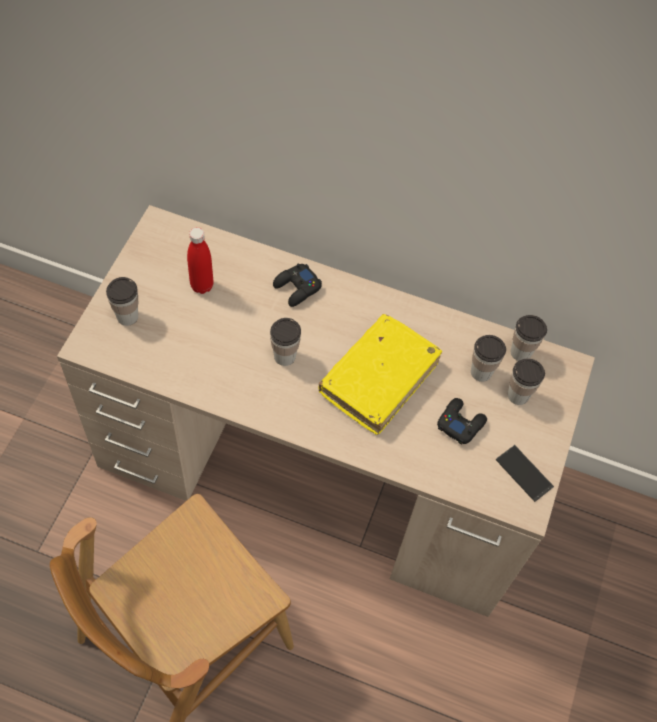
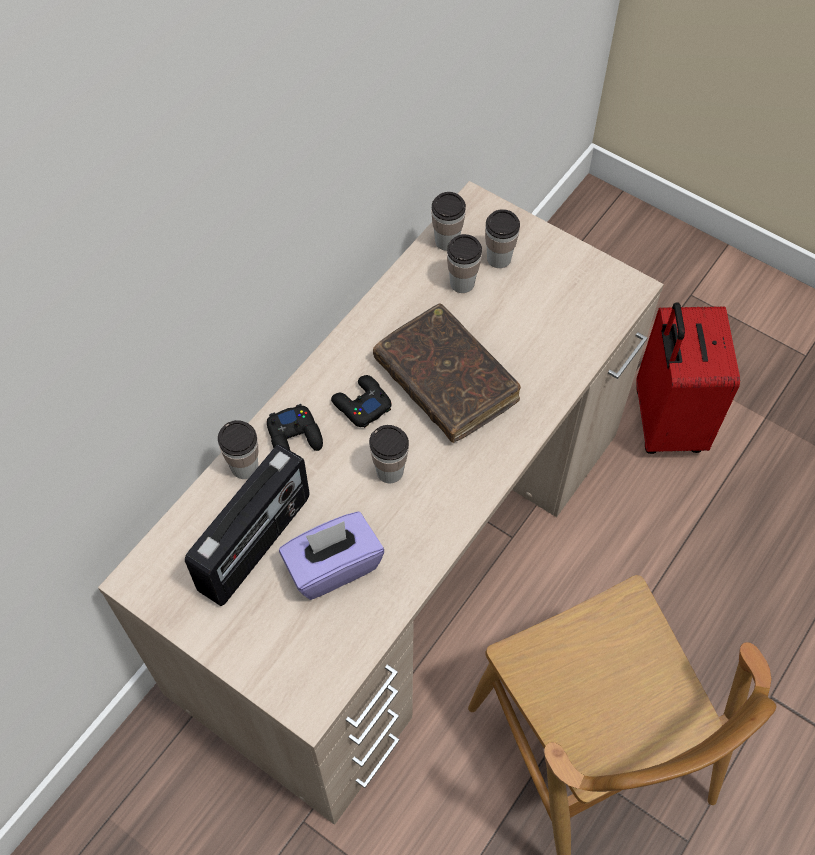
camera: 70 degrees left, 0 degrees up
cup [106,277,138,326] -> cup moved to [218,420,258,479]
red bottle [187,227,213,294] -> radio [185,444,310,606]
yellow book [319,314,442,435] -> brown book [373,303,521,443]
black game controller [437,398,487,445] -> black game controller moved to [331,375,392,428]
phone [495,445,554,502] -> none
none -> purple tissue box [279,512,384,600]
none -> red suitcase [636,302,740,454]

